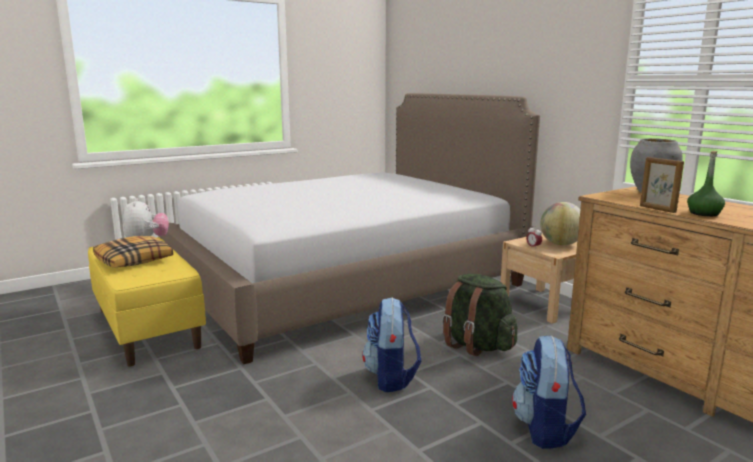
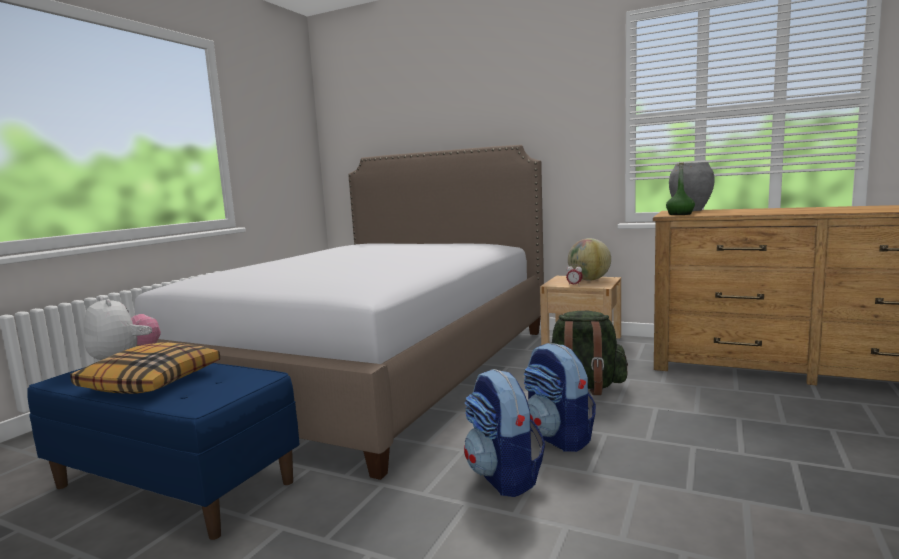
camera: 30 degrees left, 5 degrees down
yellow bench [88,237,206,366] -> blue bench [27,363,300,540]
backpack [512,335,586,449] -> backpack moved to [464,369,545,497]
picture frame [640,157,684,213] -> none
green bottle [687,151,725,216] -> green bottle moved to [666,162,695,215]

